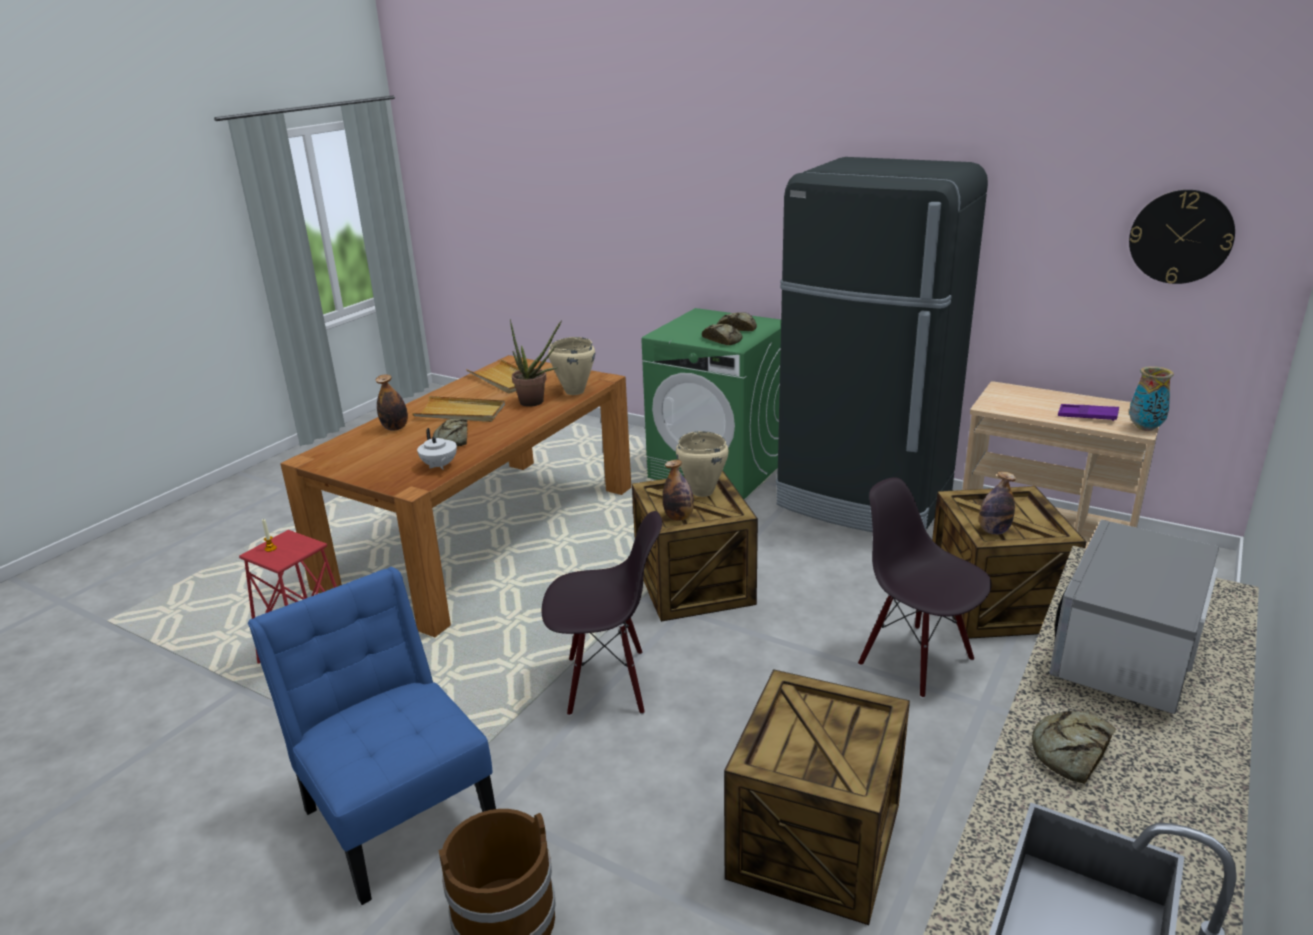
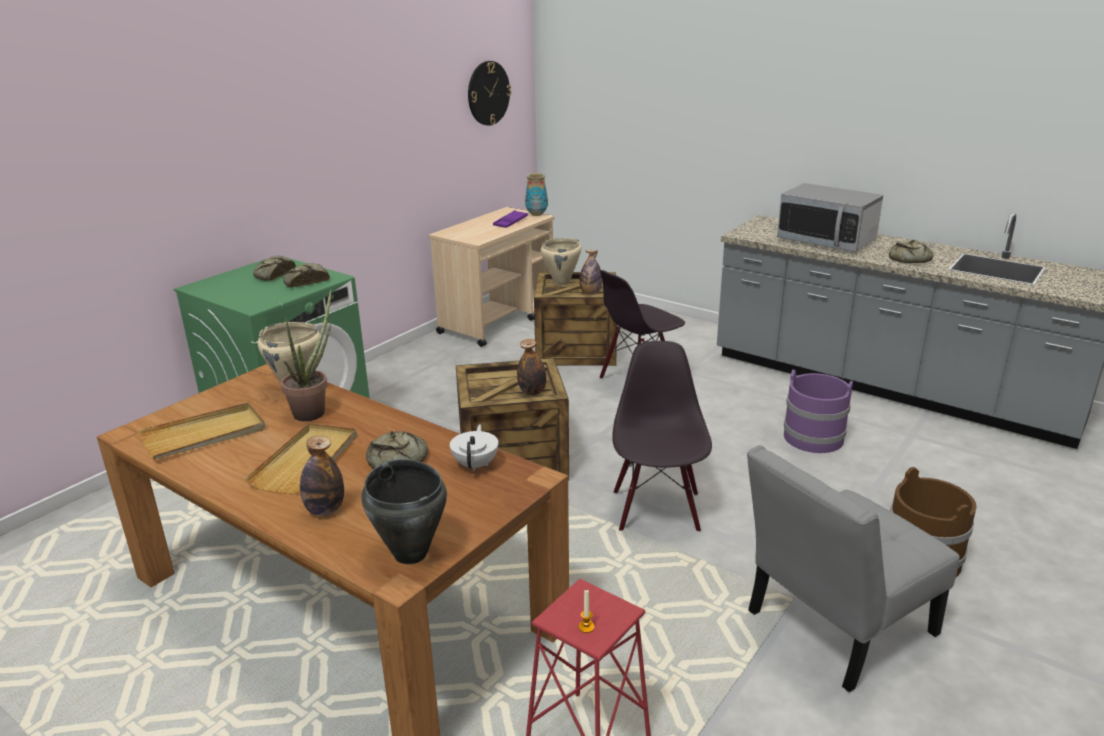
camera: 85 degrees left, 0 degrees up
blue chair [248,567,496,905] -> grey chair [747,445,960,692]
white teapot [417,428,457,470] -> white teapot turned 60 degrees counterclockwise [450,424,498,471]
beige cooking pot [676,431,729,497] -> beige cooking pot moved to [541,238,582,285]
crate [724,669,910,925] -> purple bucket [784,370,853,453]
black fridge [776,157,988,532] -> none
none -> black cooking pot [362,459,447,564]

